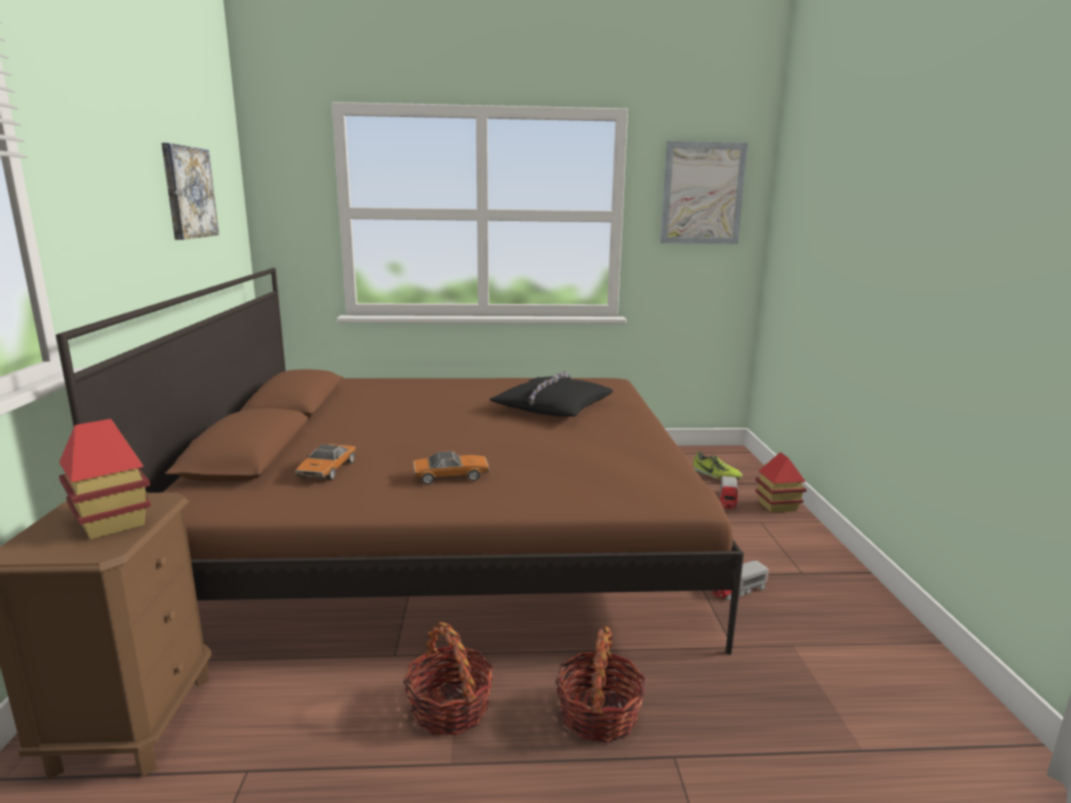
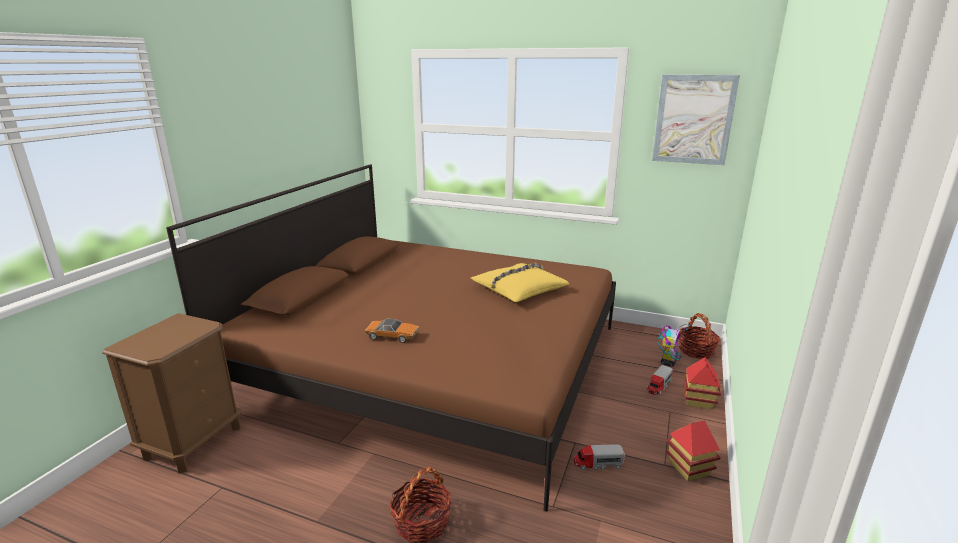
camera: 25 degrees right, 5 degrees up
toy house [59,419,151,539] -> toy house moved to [666,420,721,481]
picture [162,143,219,240] -> none
toy car [295,444,356,480] -> none
basket [403,622,494,735] -> basket moved to [679,313,720,359]
black pillow [489,371,613,417] -> yellow pillow [471,263,569,302]
shoe [693,451,743,480] -> toy robot [657,324,691,367]

